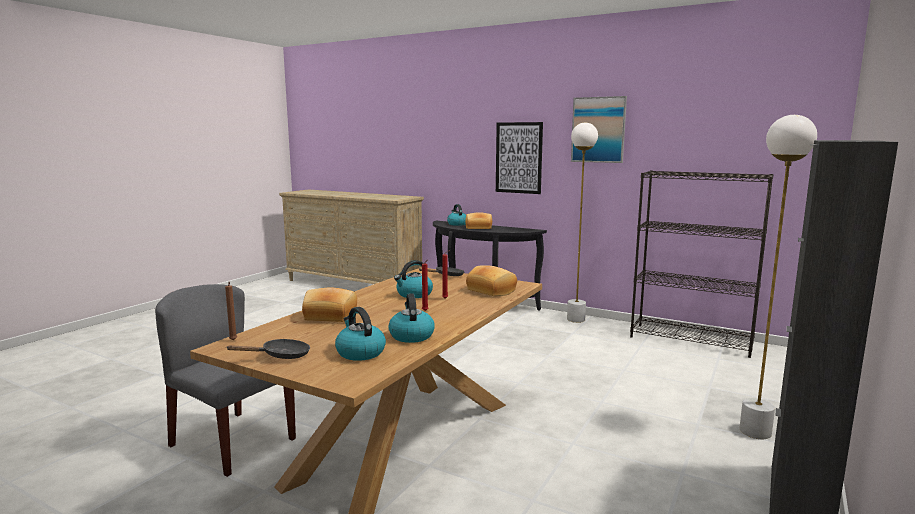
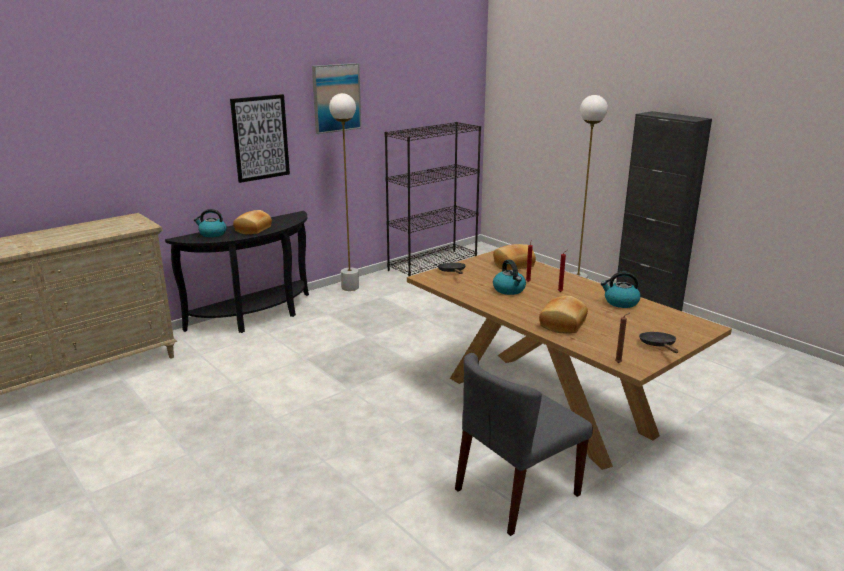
camera: 70 degrees left, 10 degrees up
kettle [335,307,386,361] -> none

